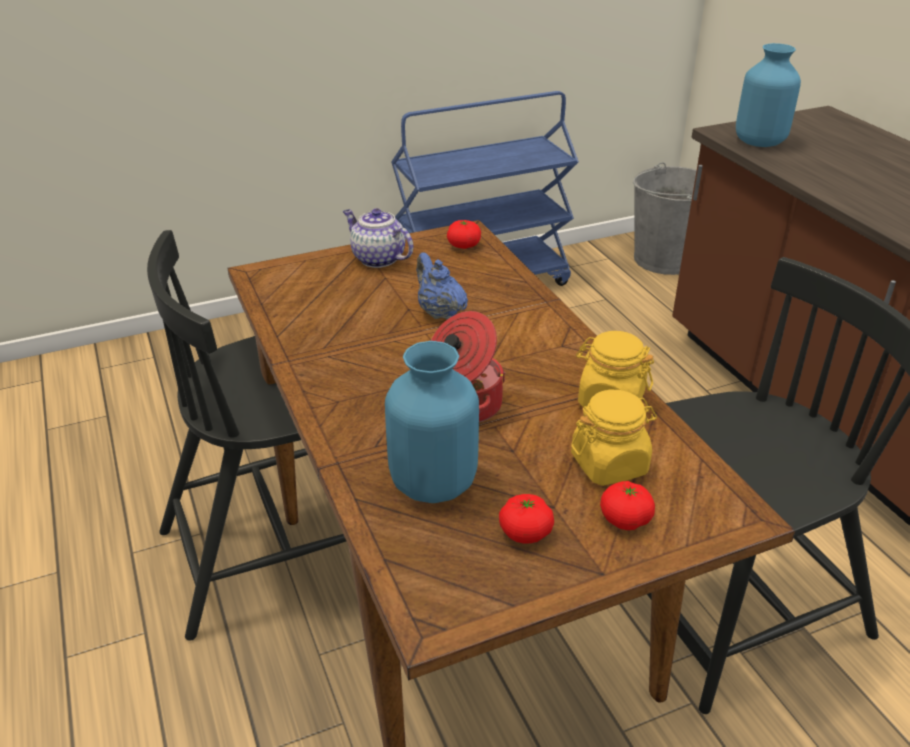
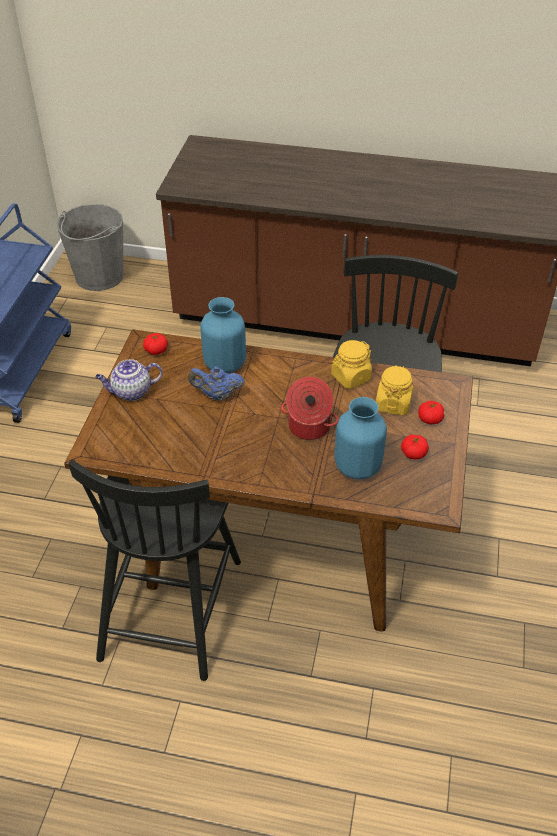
camera: 55 degrees left, 10 degrees up
blue vase [736,43,801,147] -> blue vase moved to [200,297,246,373]

